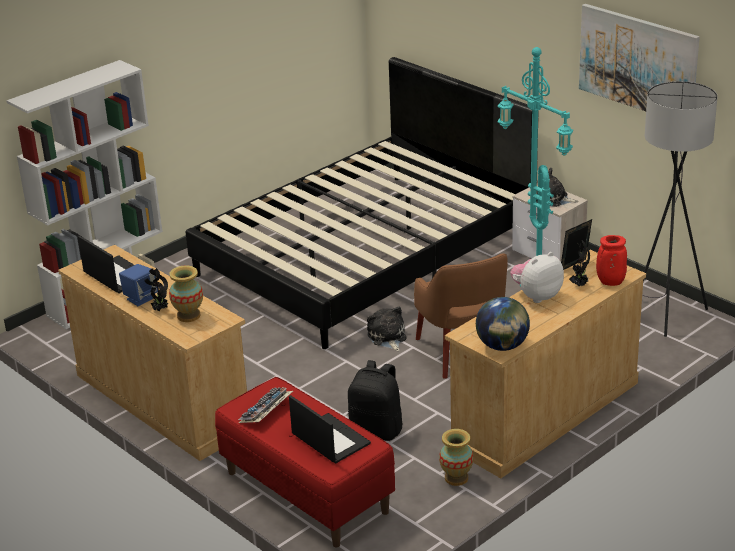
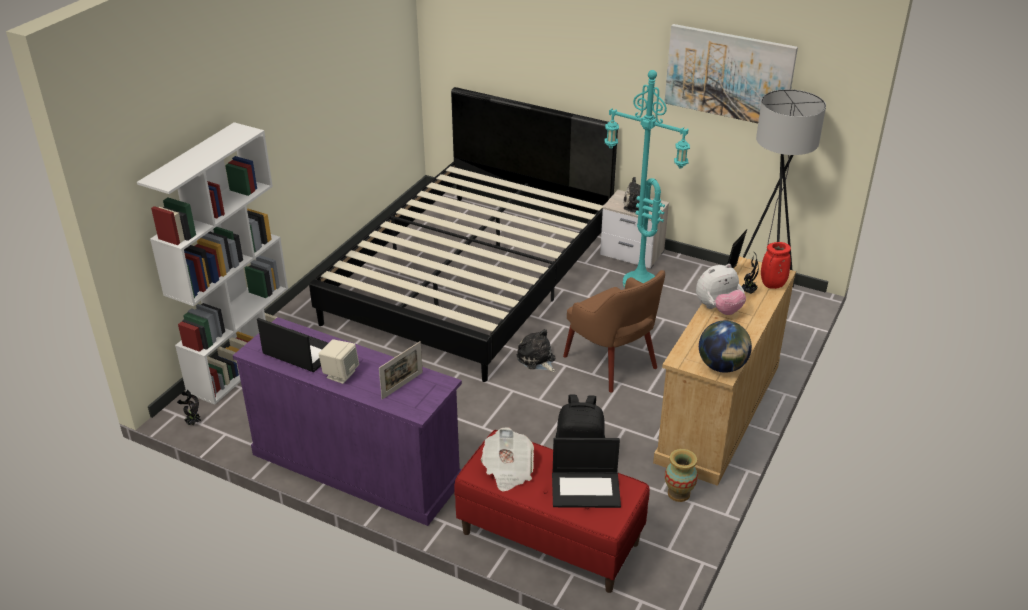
camera: 20 degrees left, 5 degrees up
beige dresser [58,245,247,461] -> purple dresser [233,317,462,526]
blue speaker [119,264,158,306] -> beige speaker [319,339,359,384]
potted plant [144,268,168,311] -> potted plant moved to [177,390,201,425]
vase [169,265,203,322] -> picture frame [379,341,423,399]
keyboard [238,387,293,423] -> newspaper [481,427,534,492]
laptop [289,395,371,463] -> laptop turned 150 degrees clockwise [552,438,621,508]
plush toy [510,252,564,303] -> plush toy turned 150 degrees counterclockwise [696,264,746,315]

